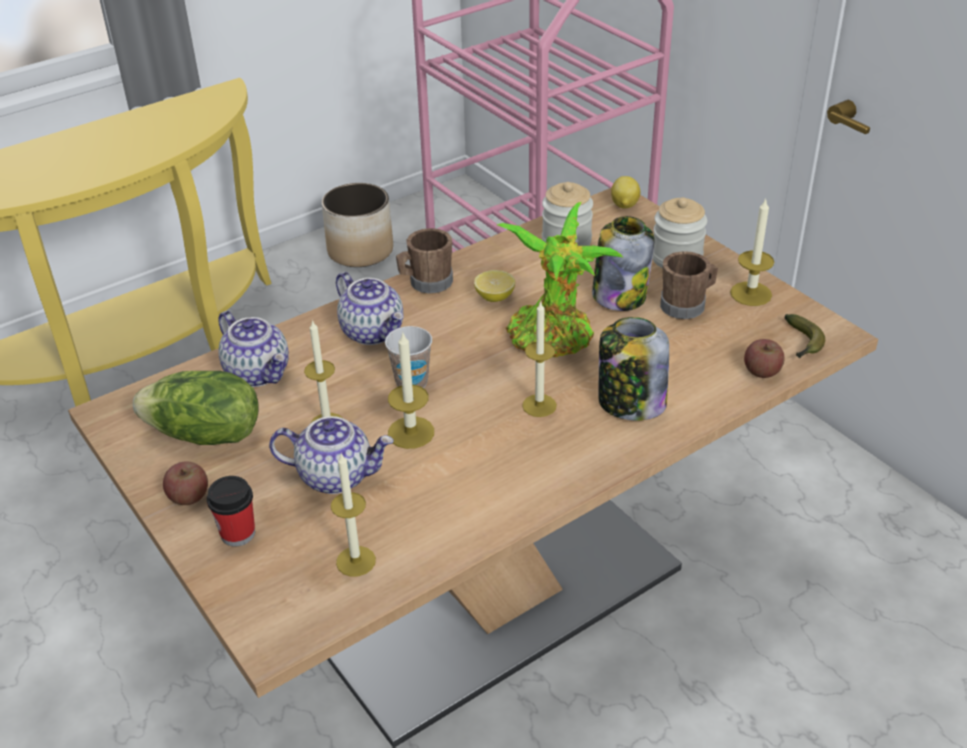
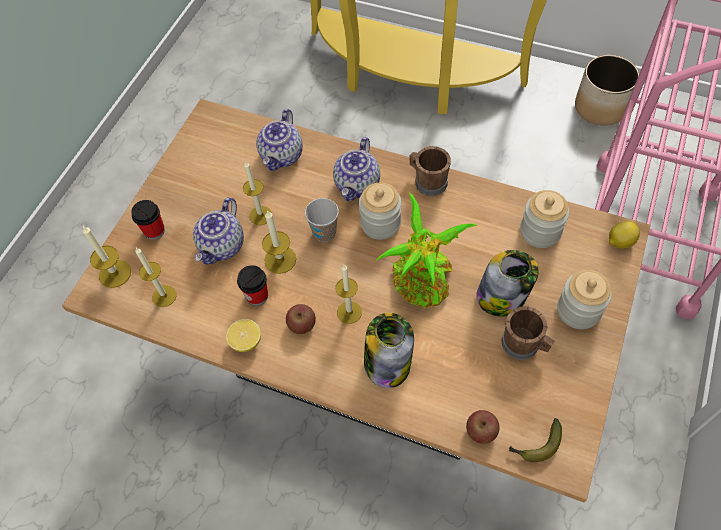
camera: 60 degrees right, 20 degrees up
lettuce [133,371,259,445] -> none
apple [163,461,208,505] -> apple moved to [286,304,316,334]
teapot [269,416,394,494] -> teapot turned 45 degrees clockwise [193,197,244,265]
lemon [474,270,515,302] -> lemon moved to [226,319,261,352]
candle [730,198,774,306] -> candle moved to [83,226,131,288]
none -> cup [237,265,268,306]
none -> jar [359,183,401,240]

